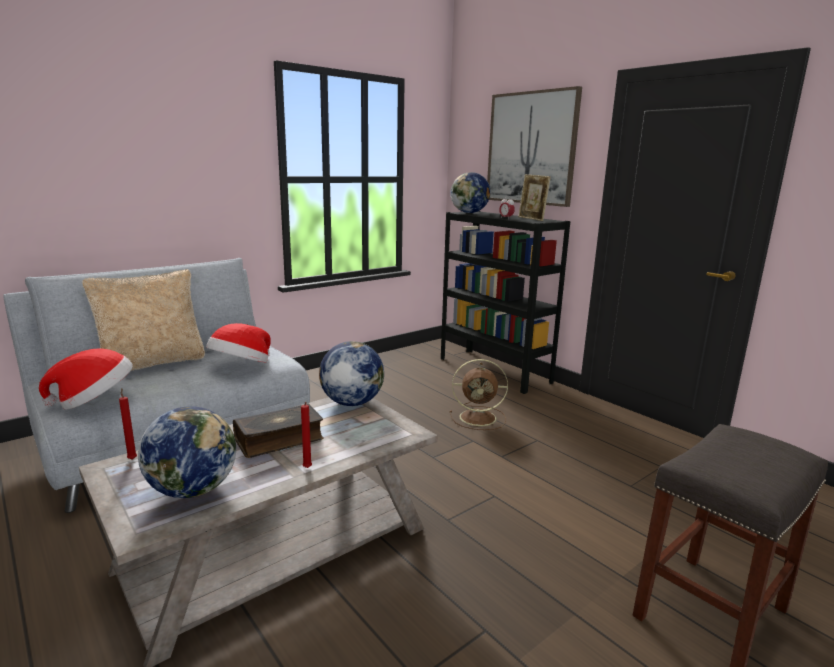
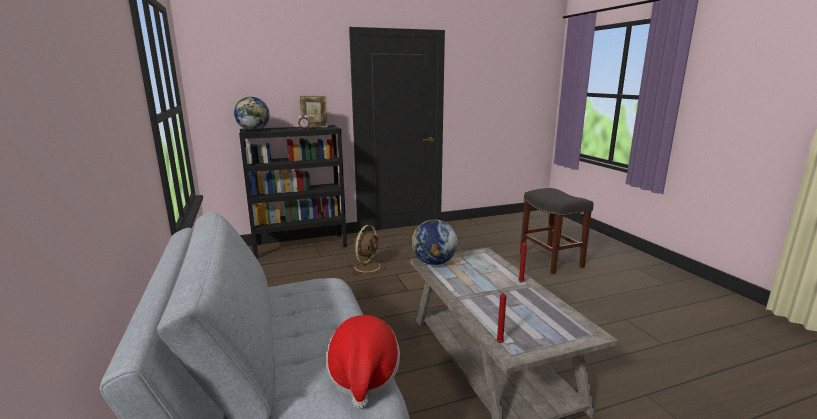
camera: 70 degrees left, 0 degrees up
beige pillow [82,269,205,371] -> none
globe [138,406,236,498] -> none
hat [206,323,271,363] -> none
book [233,404,324,458] -> none
picture [487,86,582,207] -> none

